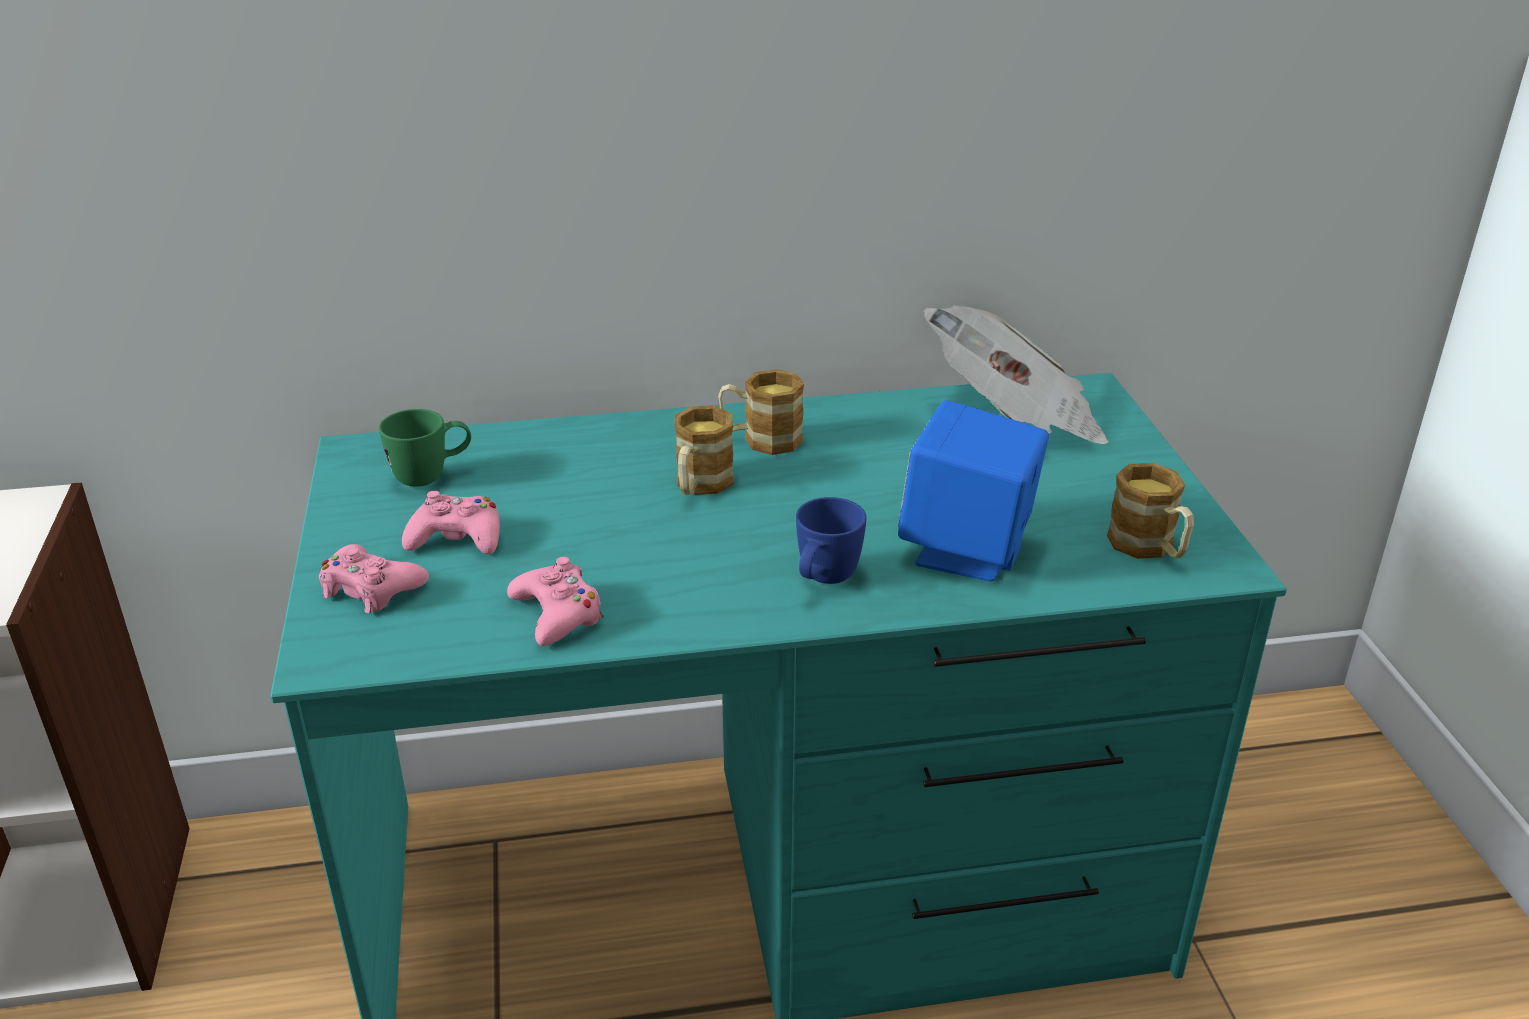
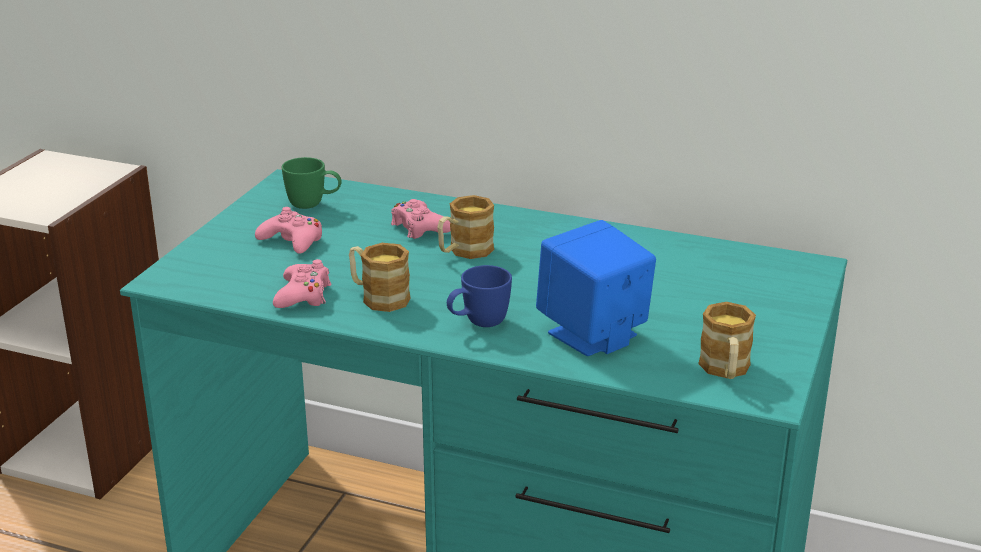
camera: 30 degrees right, 5 degrees down
pink game controller [319,544,429,614] -> pink game controller moved to [391,199,451,239]
mug [718,369,804,455] -> mug moved to [349,243,411,312]
newspaper [924,305,1109,444] -> none

